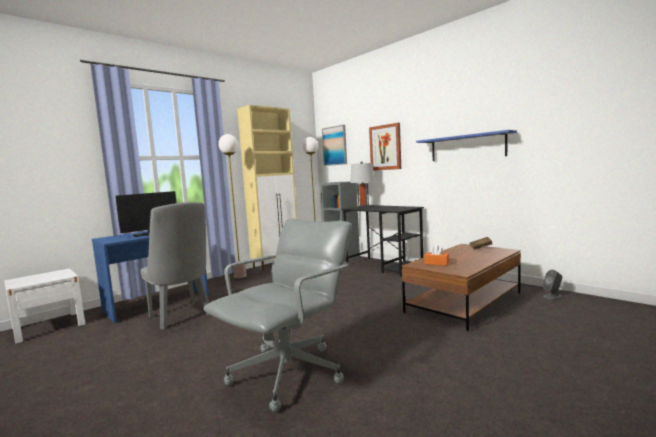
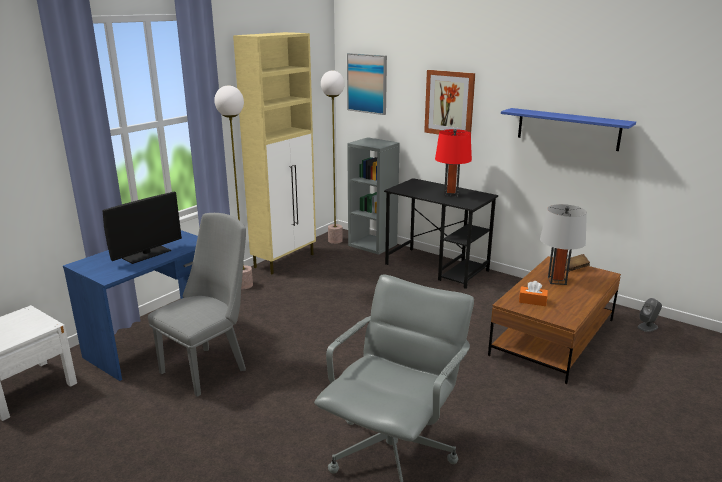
camera: 10 degrees left, 15 degrees up
grey chair [140,202,209,329] -> grey chair turned 90 degrees counterclockwise [148,213,246,397]
grey table lamp [350,161,375,207] -> grey table lamp moved to [540,204,587,285]
none -> red table lamp [435,129,472,197]

